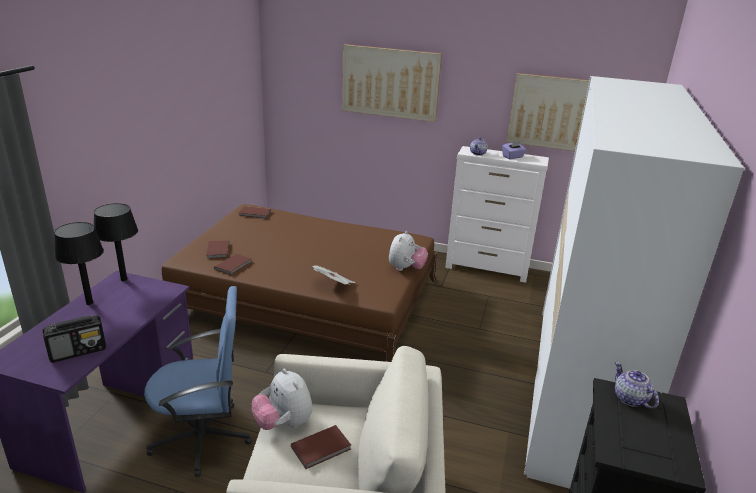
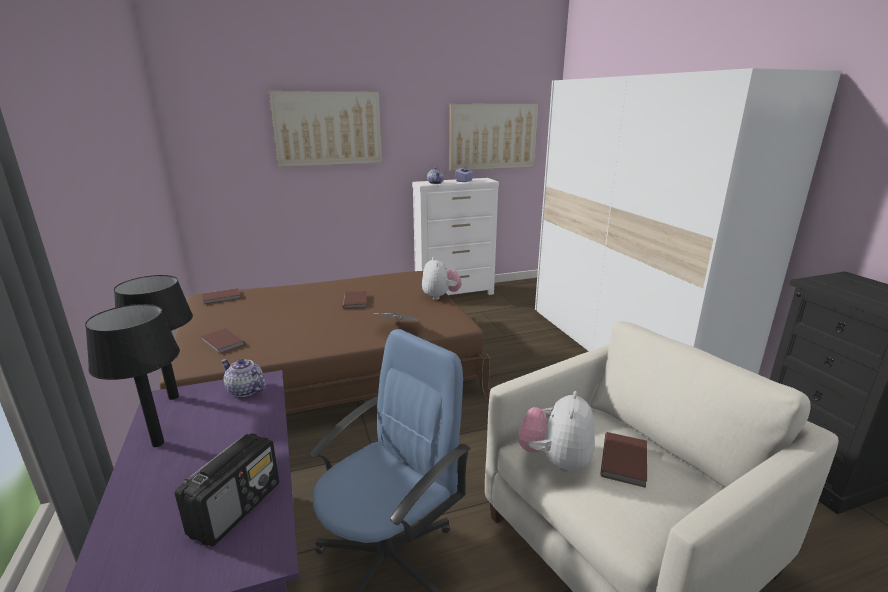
camera: 35 degrees left, 5 degrees down
brown book [214,254,251,275] -> brown book moved to [343,291,367,309]
plush toy [252,369,313,430] -> plush toy turned 90 degrees clockwise [518,391,595,473]
teapot [615,362,659,409] -> teapot moved to [221,359,266,397]

